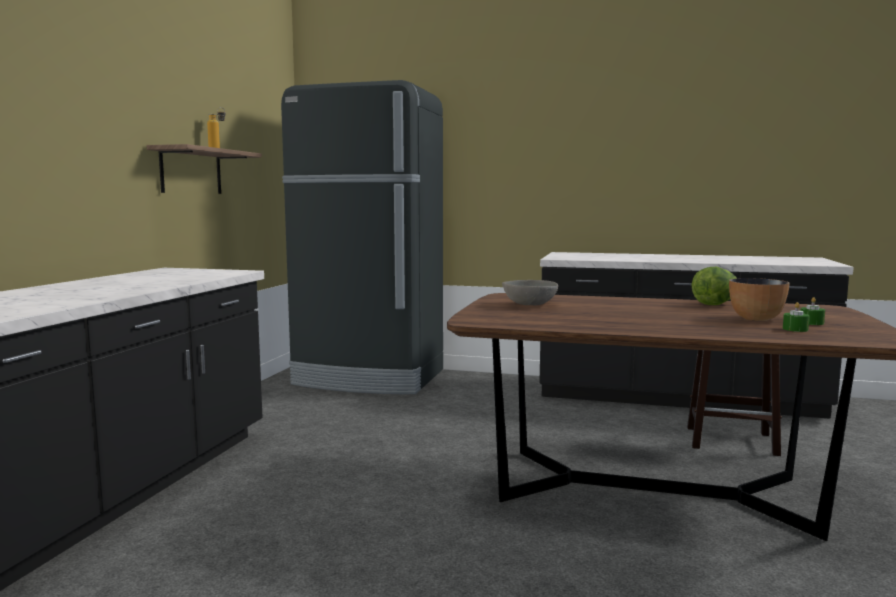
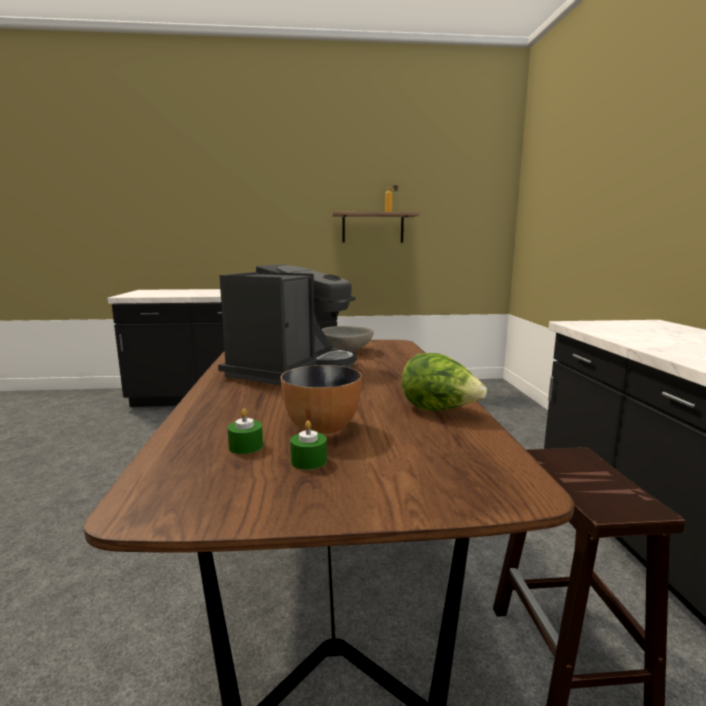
camera: 70 degrees right, 5 degrees up
black fridge [281,80,443,394] -> none
none -> coffee machine [218,264,357,385]

